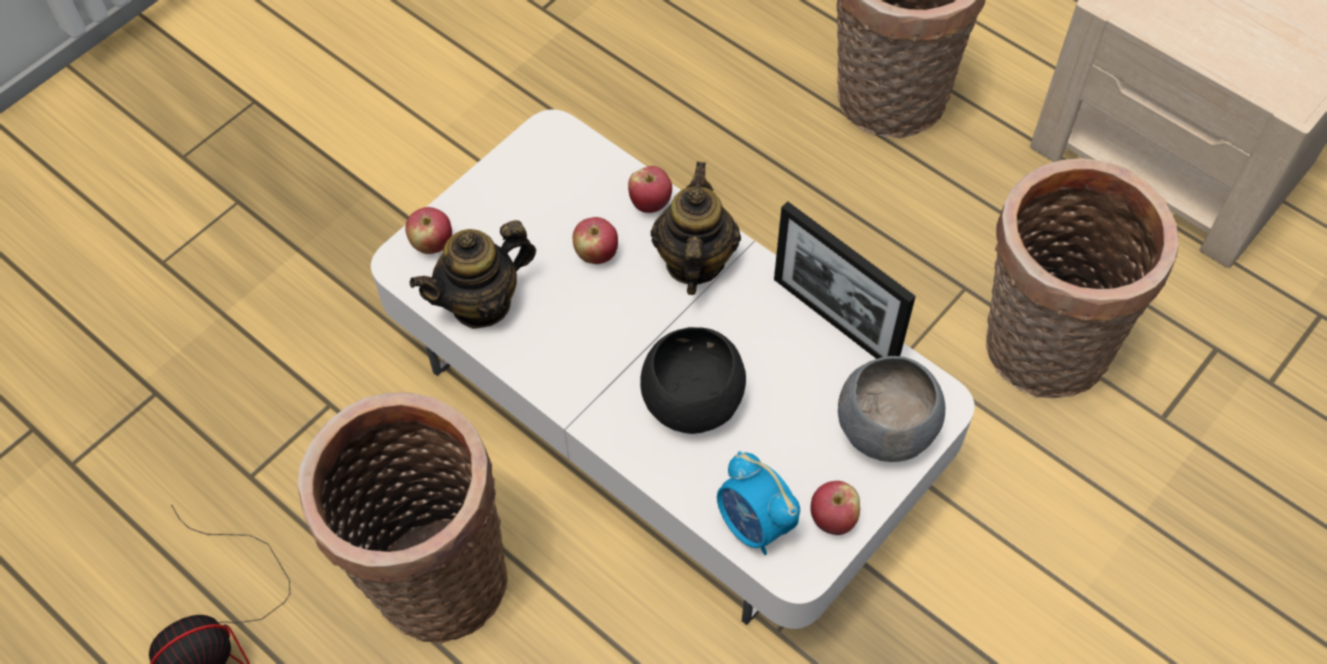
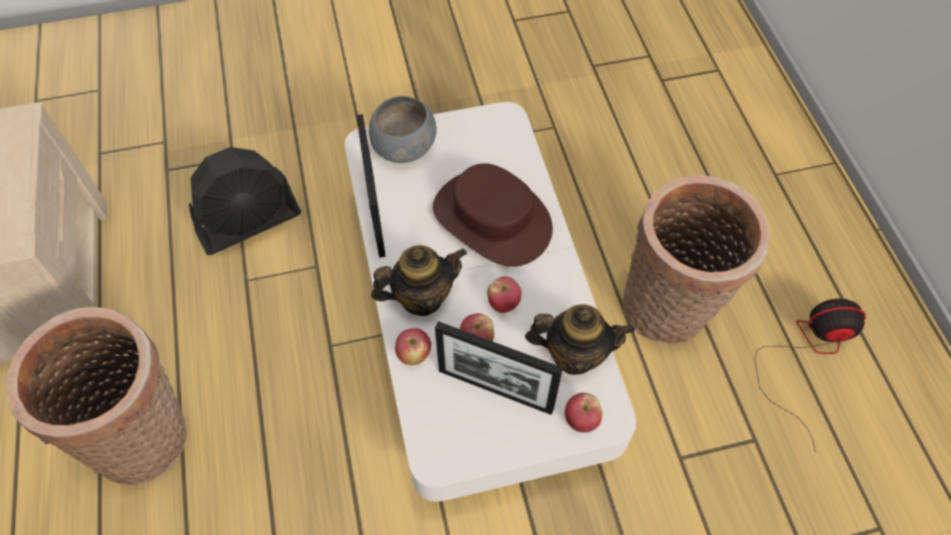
camera: 145 degrees left, 0 degrees up
black bowl [640,327,746,434] -> brown hat [433,163,553,267]
teapot [651,162,741,295] -> teapot turned 150 degrees counterclockwise [371,245,467,316]
alarm clock [717,451,800,555] -> none
apple [811,481,860,535] -> apple moved to [487,276,521,313]
basket [986,158,1179,398] -> black fan [189,147,301,255]
none -> picture frame [435,321,563,415]

